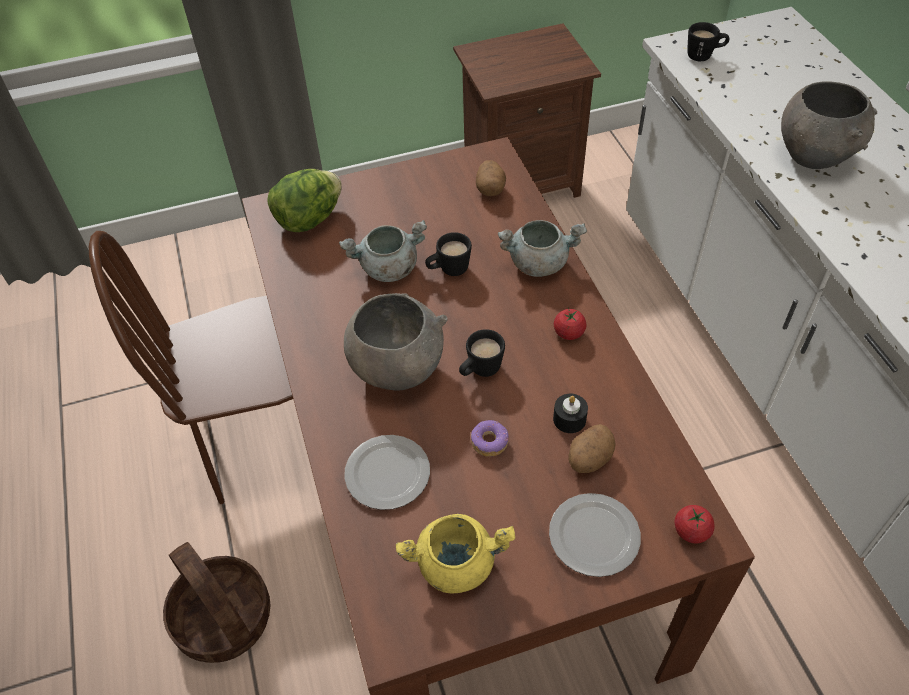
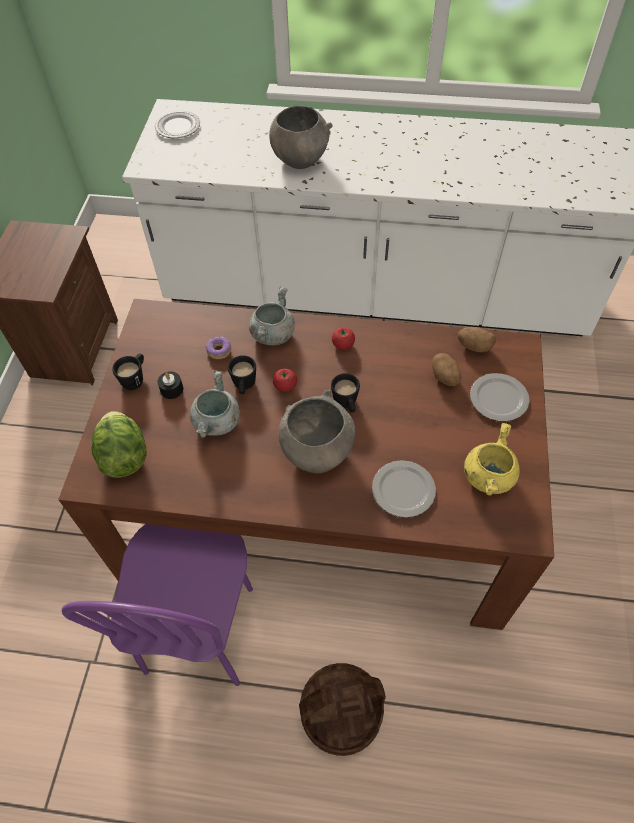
camera: 65 degrees left, 5 degrees up
brown chair [89,231,293,504] -> purple chair [62,524,253,686]
donut [471,420,509,457] -> donut moved to [205,336,231,359]
potato [476,160,506,196] -> potato moved to [458,327,496,352]
black candle [553,394,588,433] -> black candle moved to [157,371,183,399]
tomato [675,505,715,544] -> tomato moved to [273,369,297,392]
black mug [687,22,730,61] -> black mug moved to [112,353,144,390]
none -> plate [155,111,200,138]

